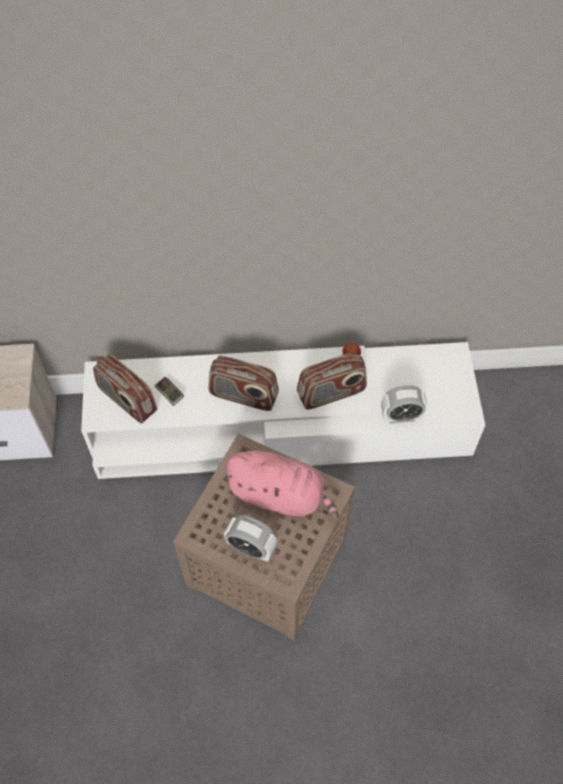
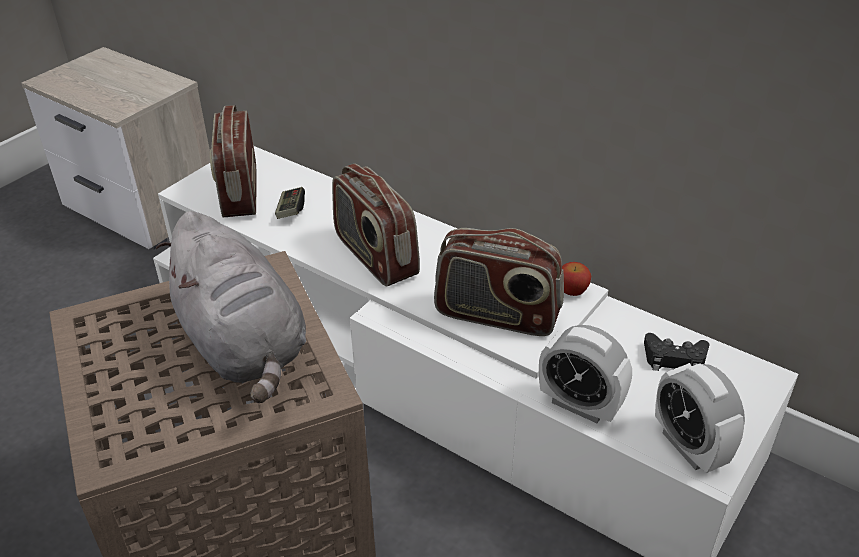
camera: 40 degrees right, 20 degrees down
pink plush toy [223,451,339,519] -> grey plush toy [156,211,306,403]
alarm clock [224,515,277,562] -> alarm clock moved to [655,363,745,473]
none -> black game controller [644,333,710,371]

